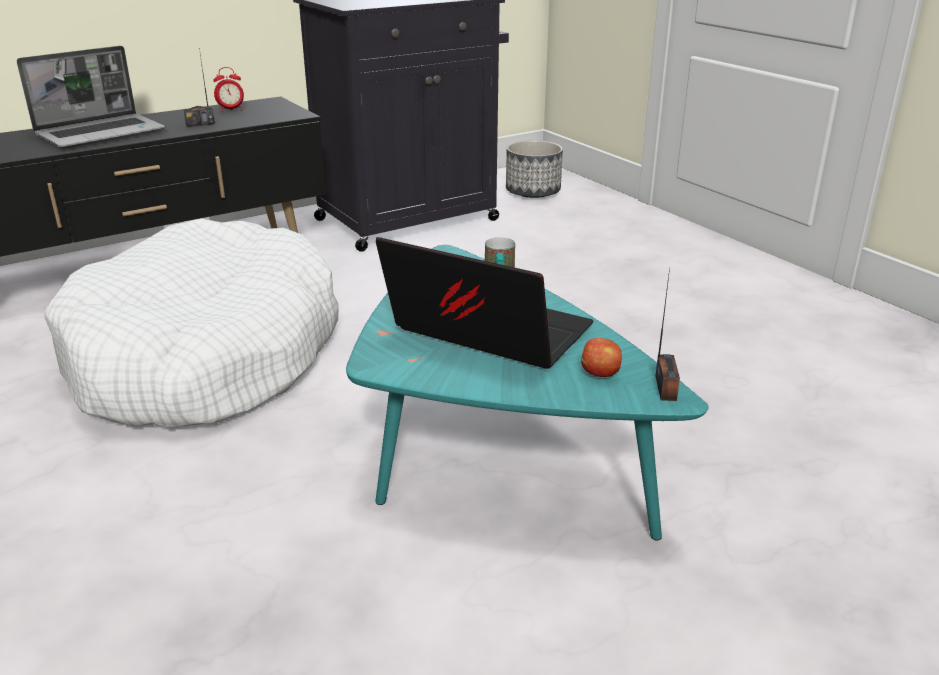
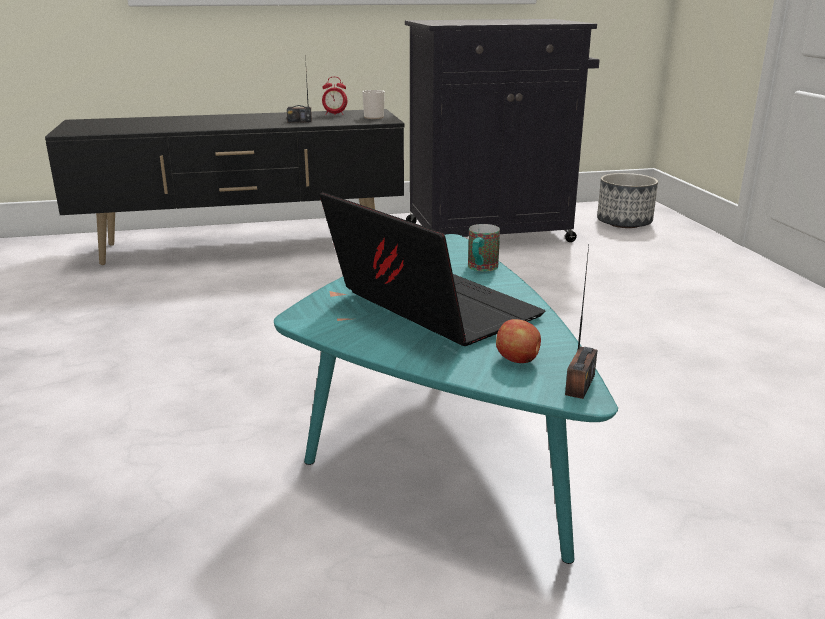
camera: 20 degrees right, 5 degrees down
laptop [17,46,165,149] -> none
white dog bed [45,218,339,428] -> none
none -> mug [362,90,385,119]

